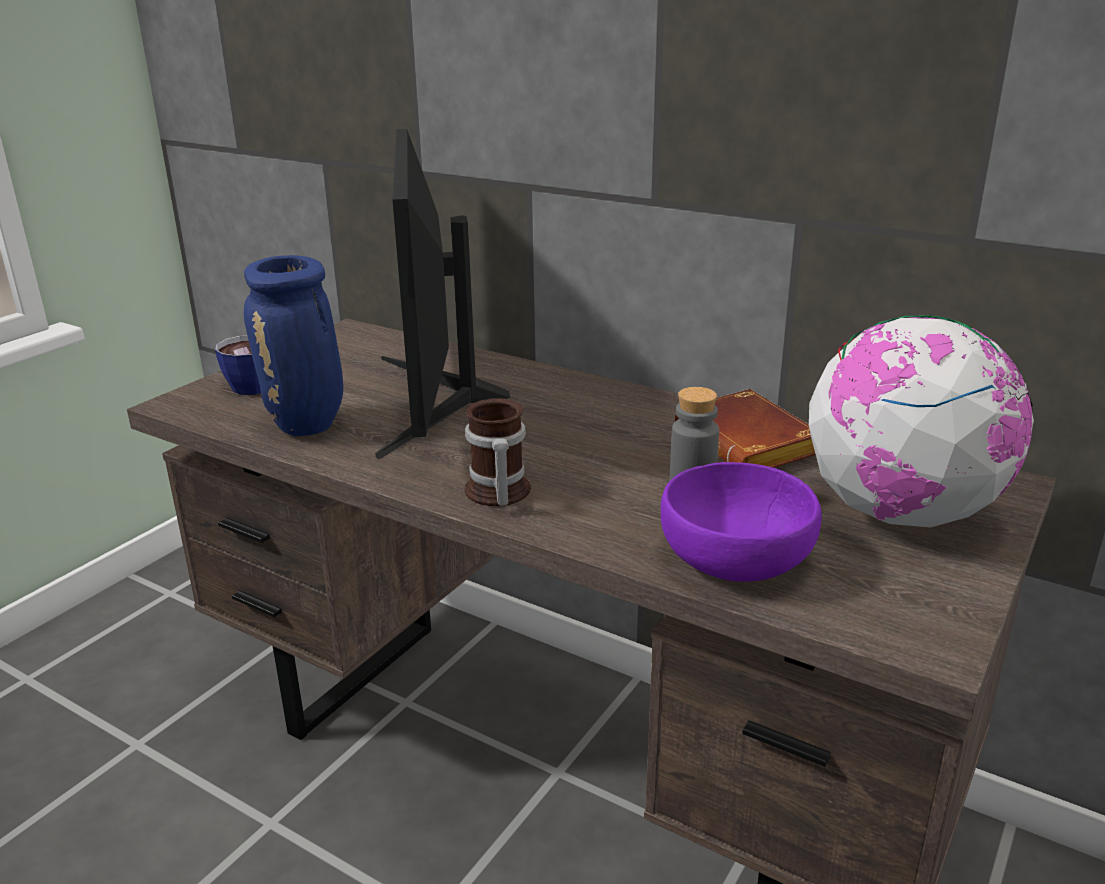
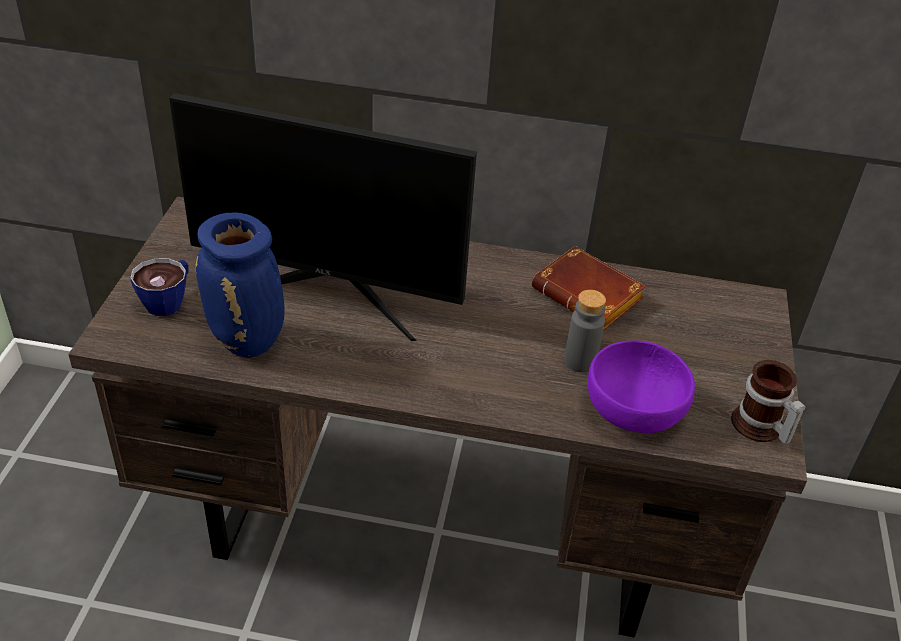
camera: 25 degrees left, 15 degrees up
monitor [375,129,510,459] -> monitor turned 45 degrees counterclockwise [169,93,477,341]
mug [465,398,531,506] -> mug moved to [731,360,805,444]
globe [809,316,1034,528] -> none

